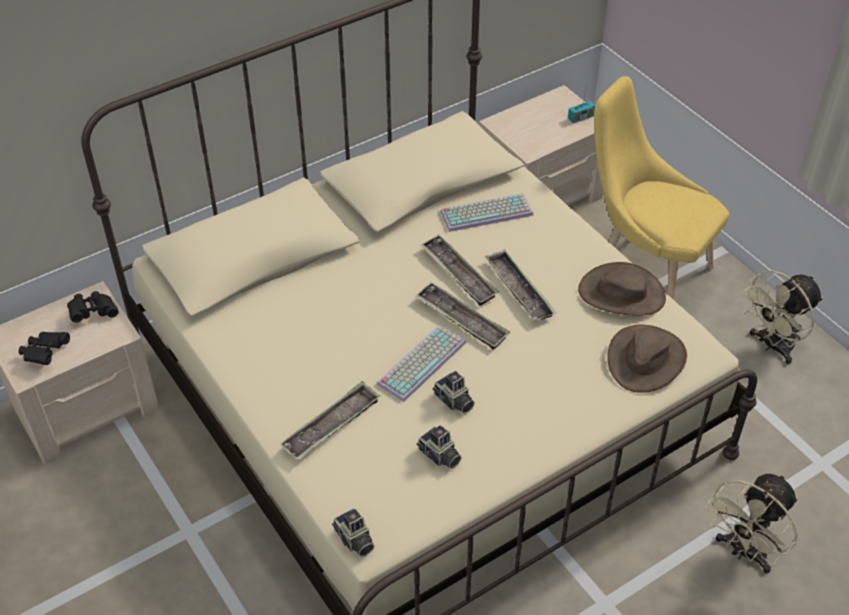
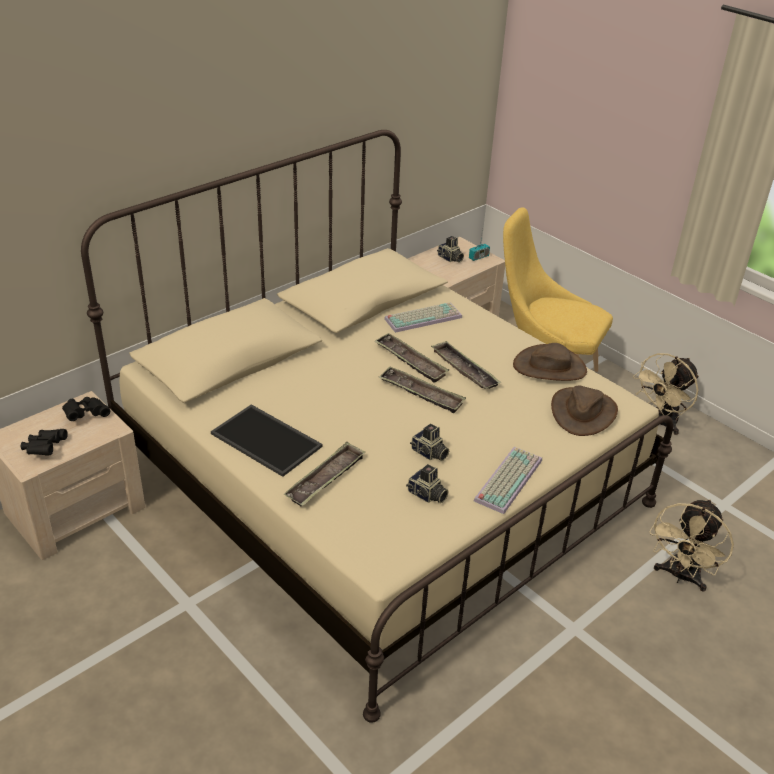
camera: 10 degrees left, 10 degrees down
camera [332,508,374,557] -> camera moved to [437,236,464,263]
keyboard [377,325,466,402] -> keyboard moved to [474,447,542,514]
none -> tray [211,404,323,477]

